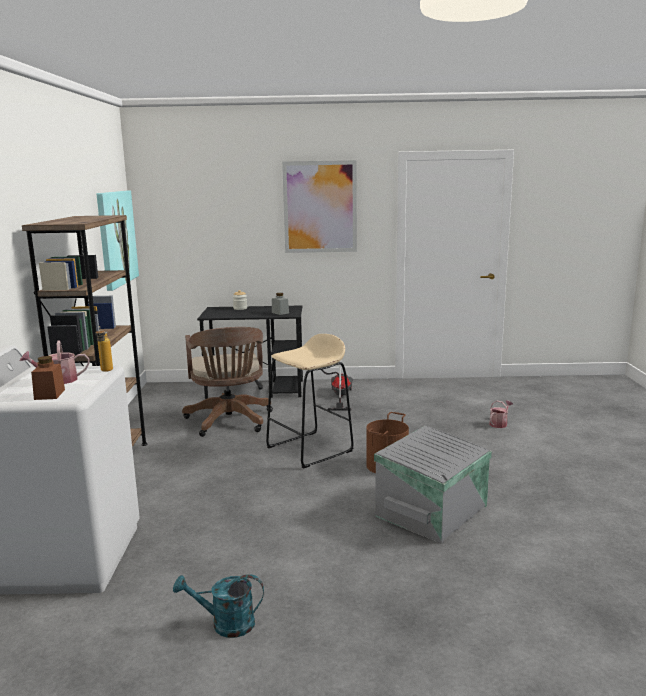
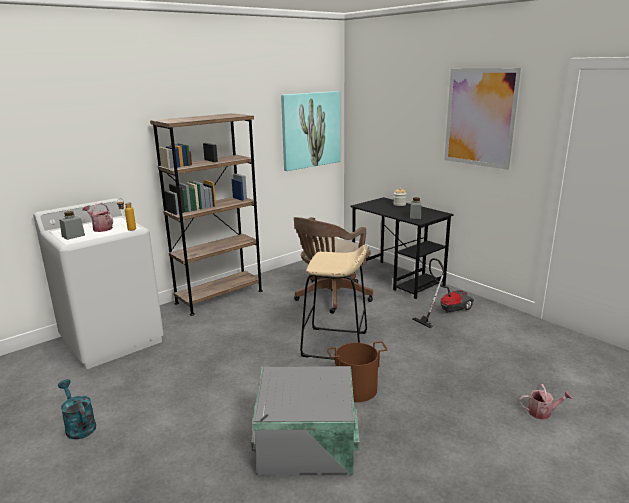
camera: 50 degrees right, 5 degrees up
brown jar [31,356,65,400] -> grey jar [59,211,85,240]

